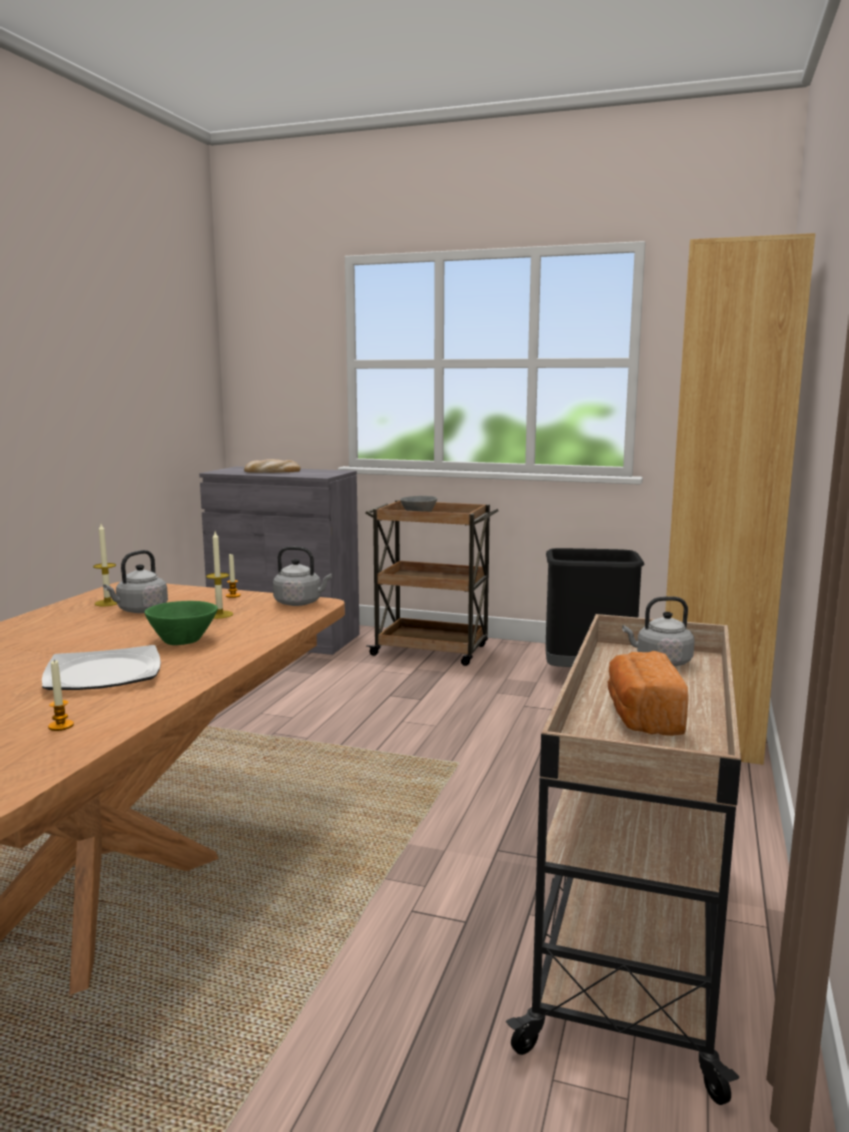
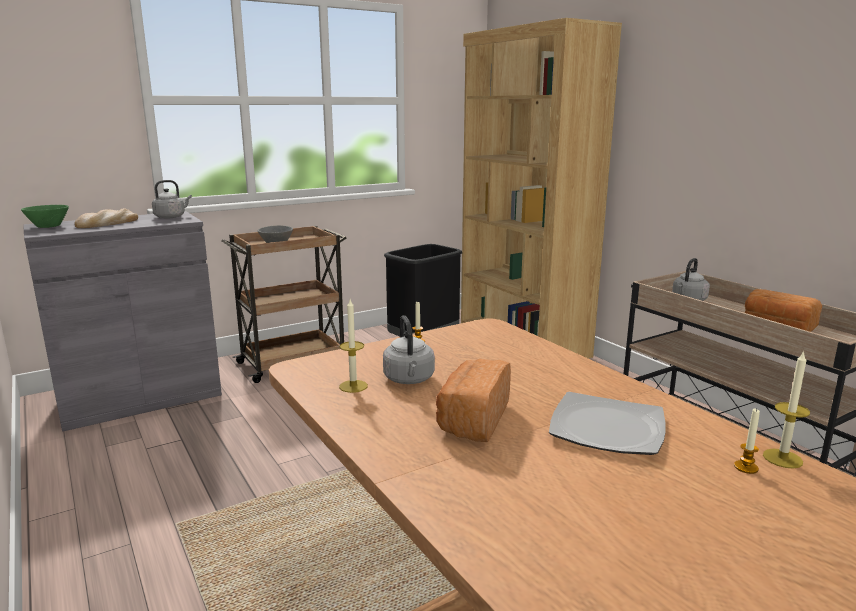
camera: 50 degrees left, 5 degrees up
green bowl [145,601,218,645] -> green bowl moved to [21,205,69,228]
candle [206,532,233,619] -> candle moved to [763,351,810,469]
grey kettle [273,546,332,606] -> grey kettle moved to [152,180,192,218]
none -> bread [436,359,511,442]

